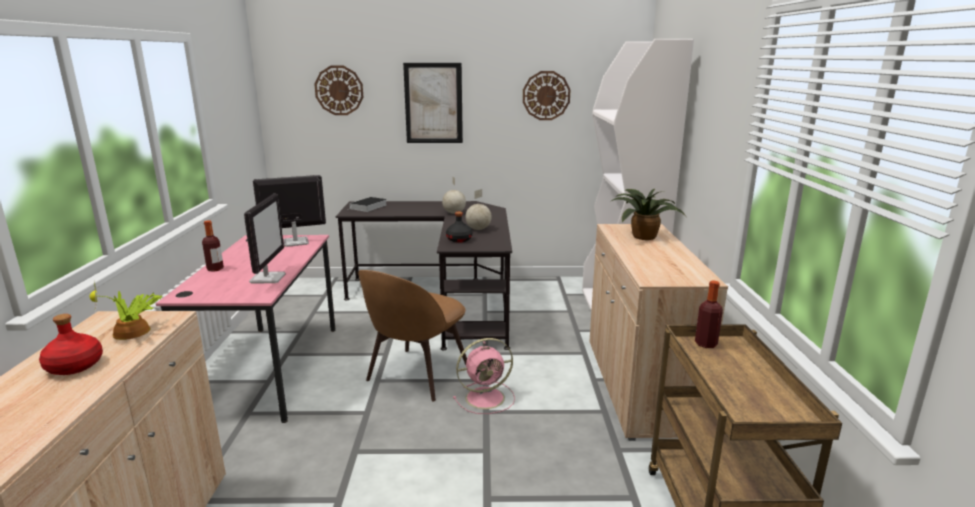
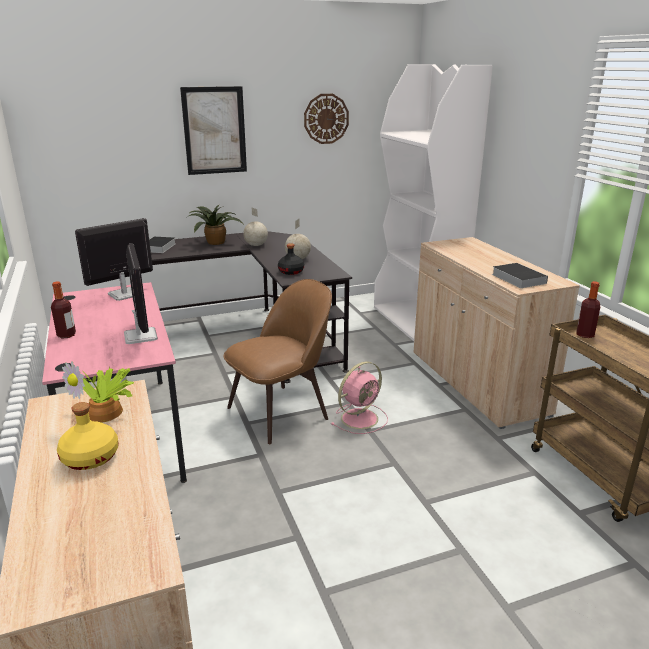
camera: 20 degrees left, 5 degrees up
red bottle [39,314,103,375] -> yellow bottle [57,402,119,470]
wall clock [314,66,363,115] -> none
brown chair [358,270,467,402] -> brown chair turned 135 degrees counterclockwise [223,279,332,444]
potted plant [610,189,686,240] -> potted plant moved to [189,205,243,245]
none -> book [492,263,548,288]

